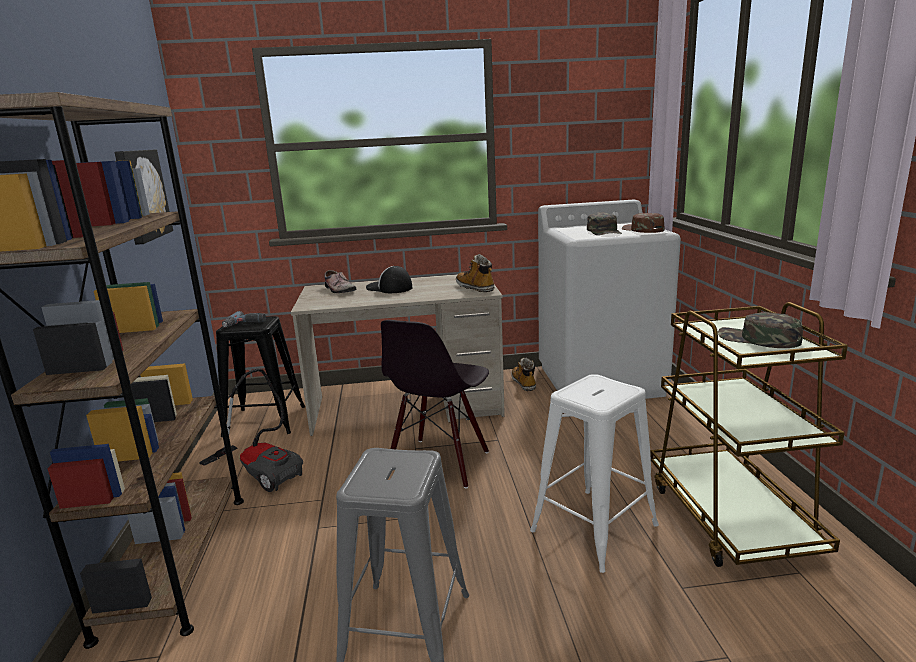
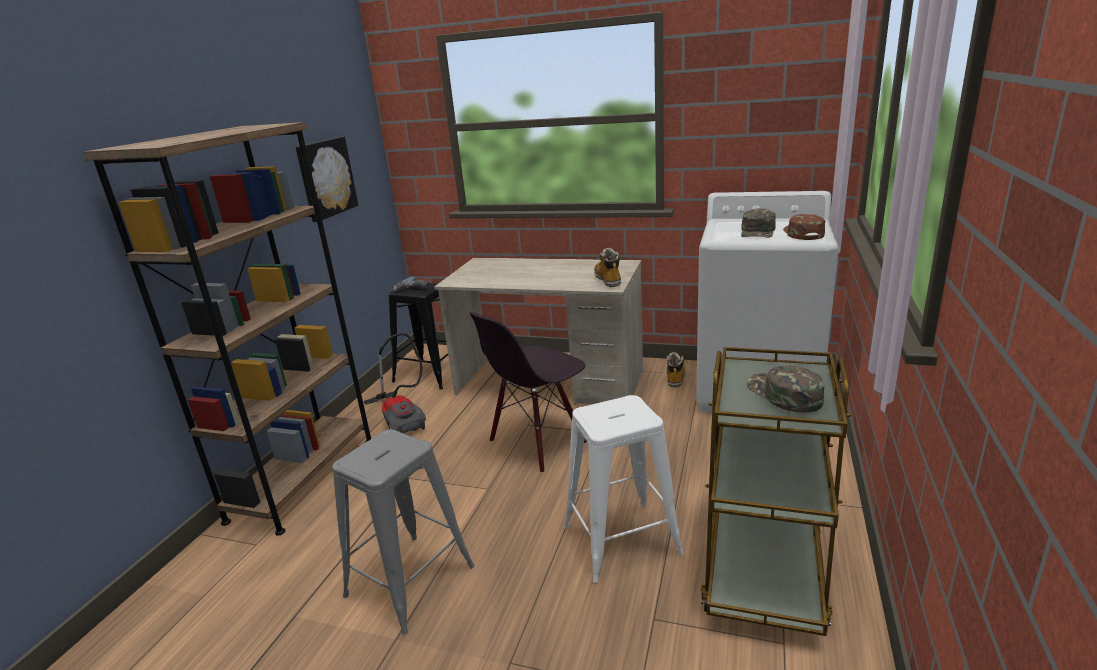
camera: 25 degrees right, 5 degrees up
shoe [324,270,357,293] -> none
cap [366,266,413,293] -> none

